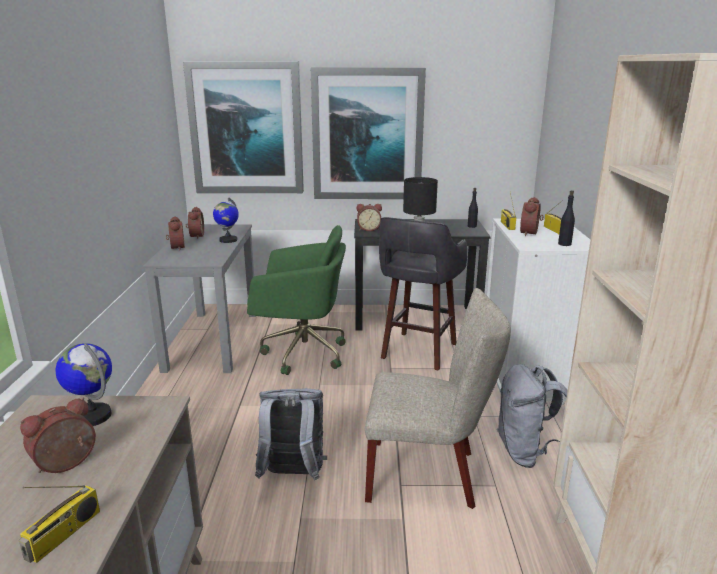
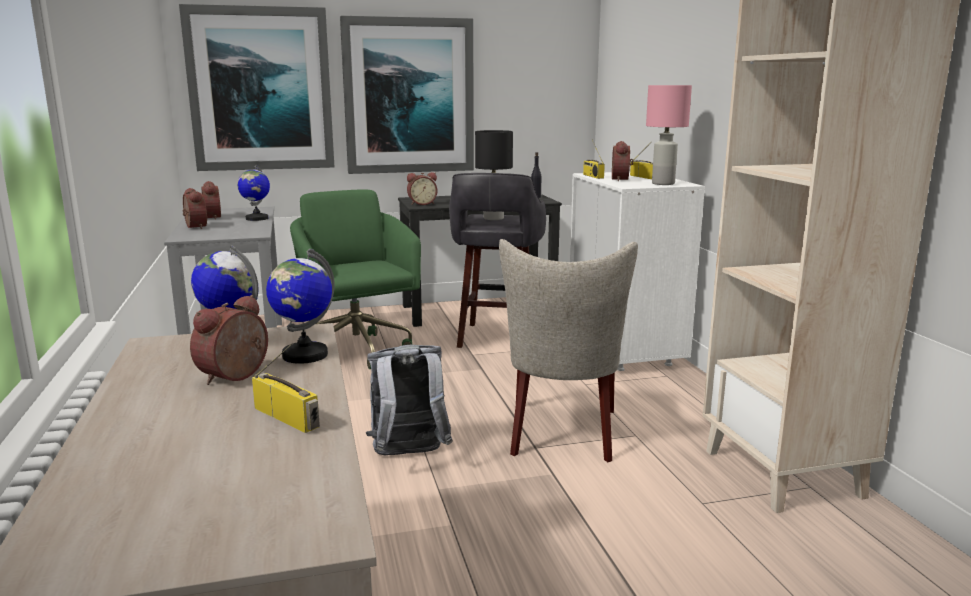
camera: 15 degrees left, 5 degrees down
radio [19,485,100,563] -> radio turned 60 degrees counterclockwise [252,343,320,433]
green office chair [247,225,346,375] -> green office chair turned 105 degrees counterclockwise [290,189,421,369]
beige chair [365,288,511,509] -> beige chair turned 105 degrees clockwise [499,239,638,462]
grey backpack [497,364,568,468] -> none
black bottle [558,190,575,246] -> pink table lamp [646,85,692,185]
none -> globe [266,248,335,364]

